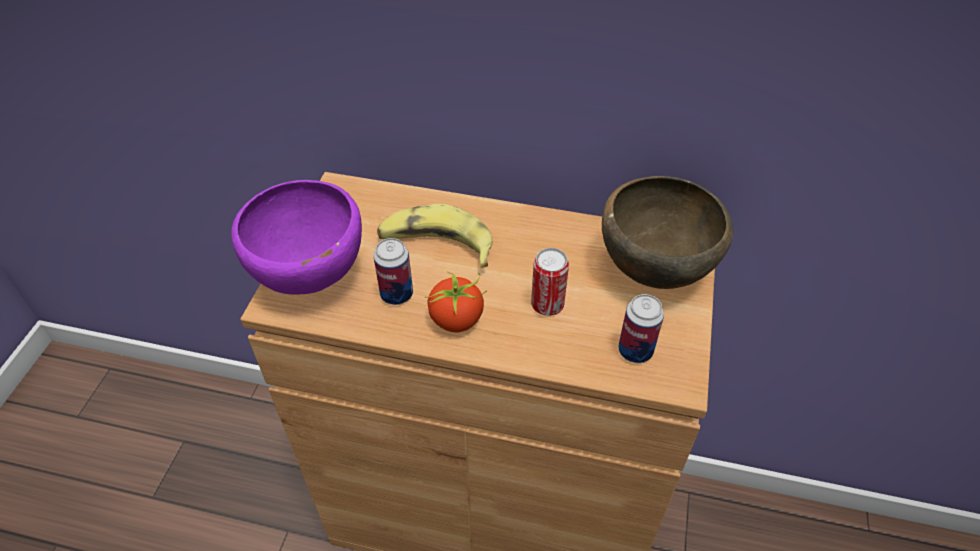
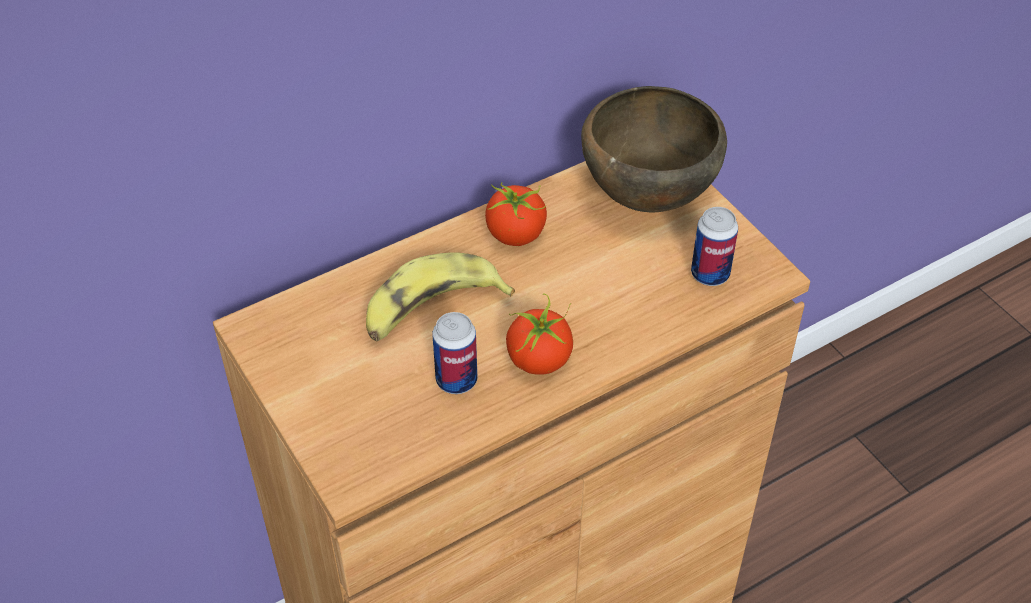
camera: 45 degrees left, 0 degrees up
purple bowl [231,180,362,294] -> none
can [531,248,569,316] -> none
none -> tomato [485,182,547,246]

